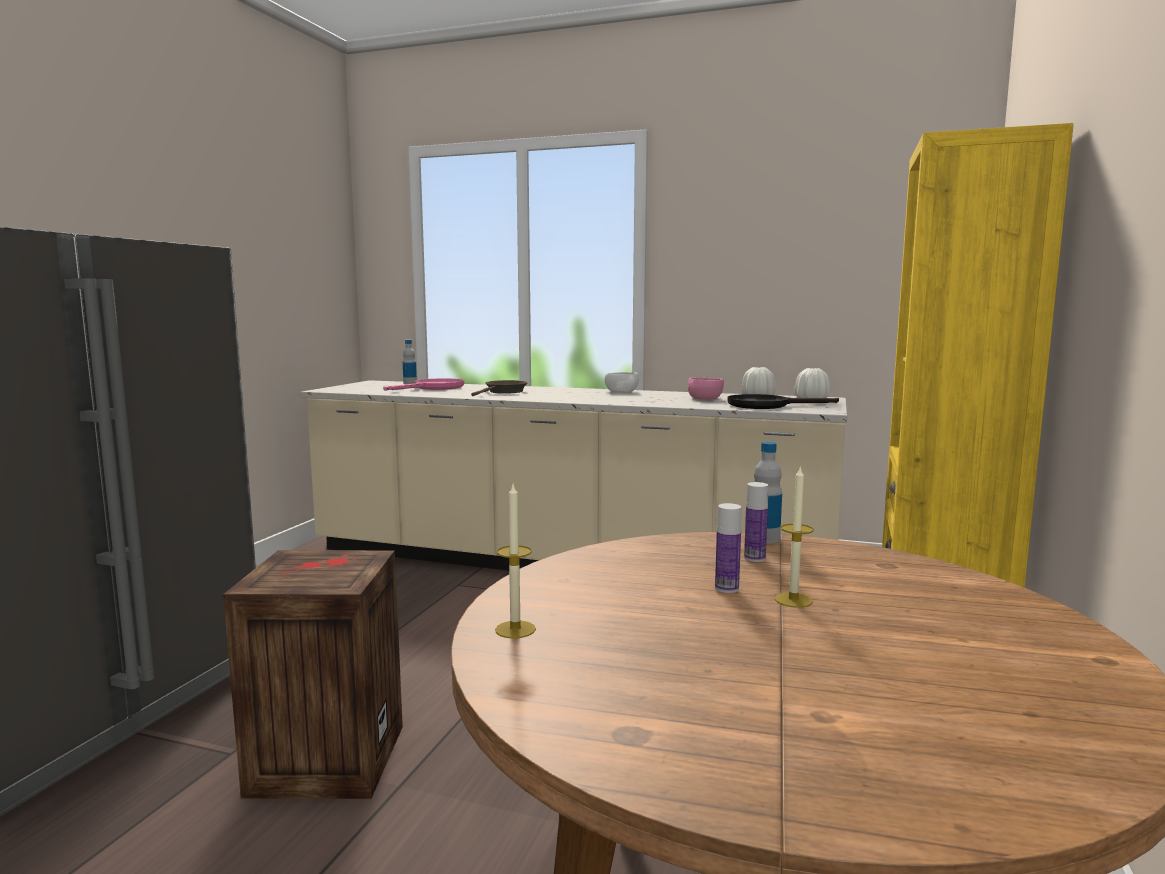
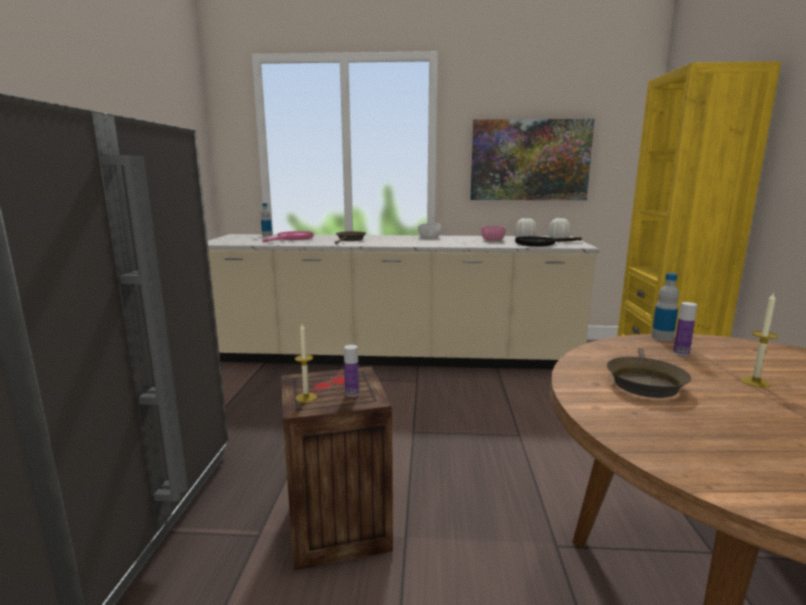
camera: 15 degrees left, 5 degrees up
candle [495,484,536,639] -> candle moved to [295,324,317,403]
bottle [715,503,741,593] -> bottle moved to [344,345,359,397]
none -> picture [470,119,595,200]
none -> brown frying pan [607,348,692,398]

